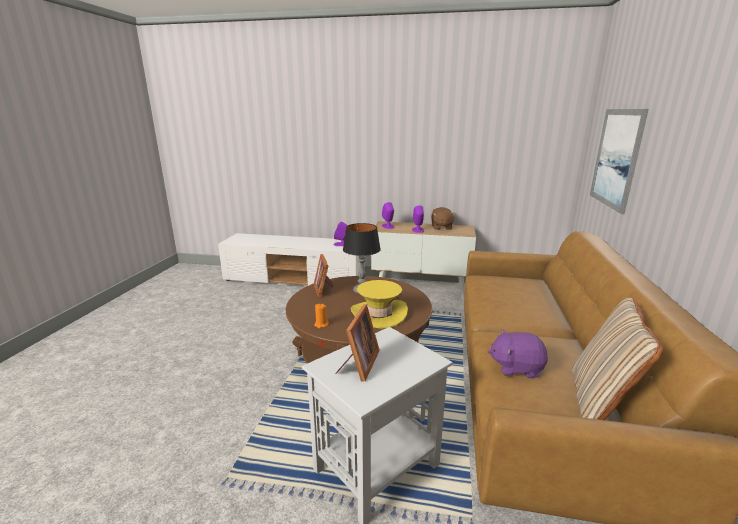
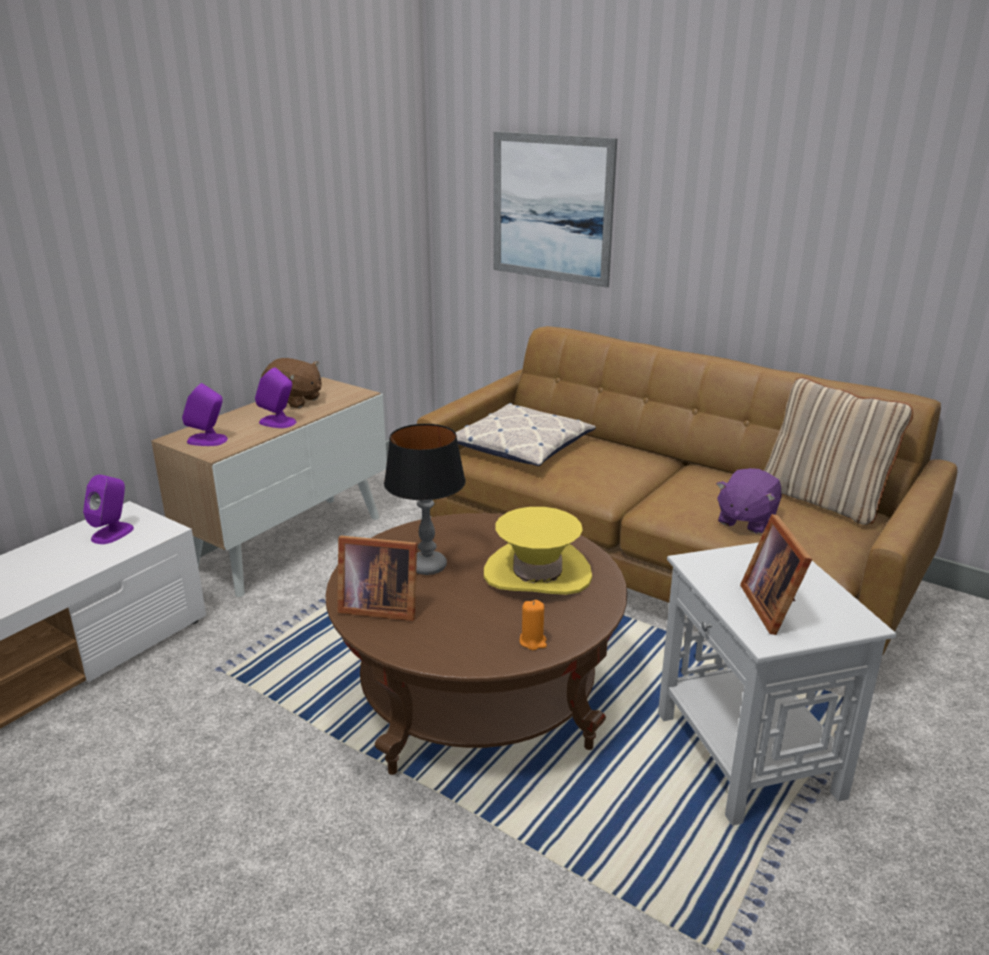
camera: 65 degrees left, 5 degrees up
picture frame [335,304,380,382] -> picture frame turned 135 degrees counterclockwise [740,514,812,635]
none -> pillow [455,403,596,466]

